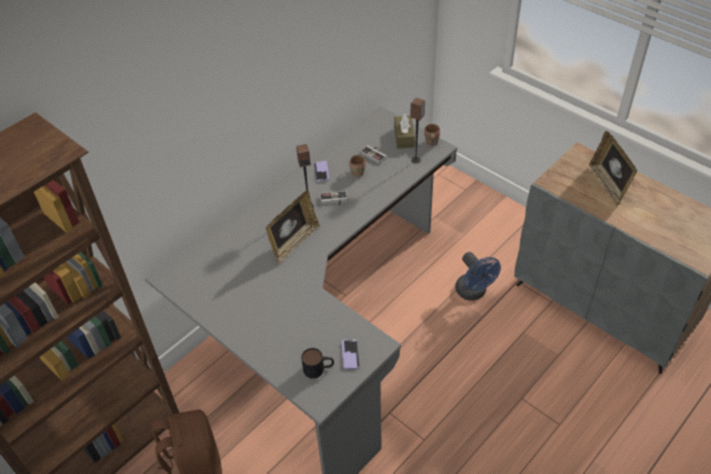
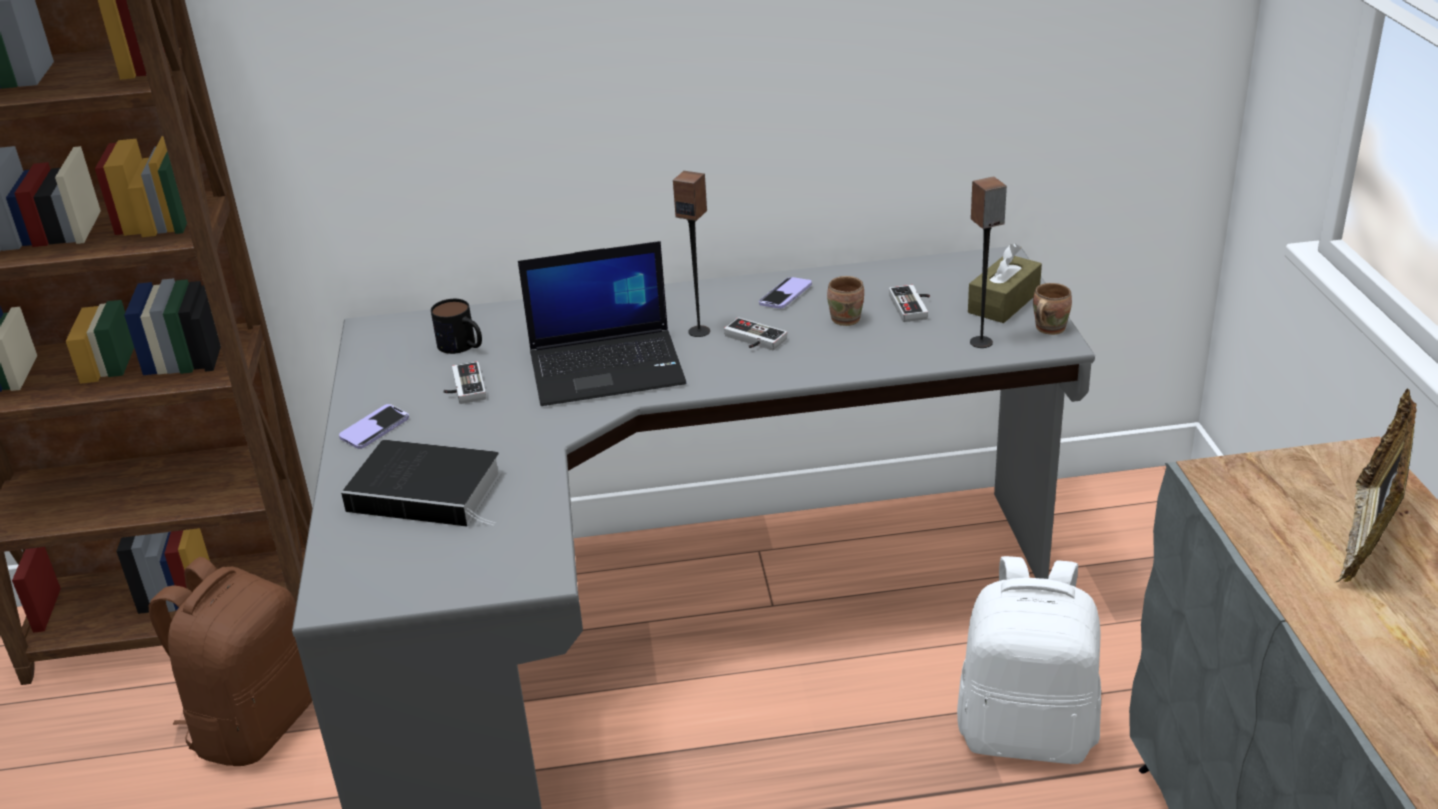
camera: 40 degrees right, 15 degrees down
picture frame [266,190,320,264] -> laptop [518,241,686,406]
mug [301,348,334,378] -> mug moved to [431,299,482,354]
phone [342,339,360,369] -> phone moved to [339,404,409,449]
blue fan [455,252,501,300] -> white backpack [957,556,1101,764]
none -> book [341,440,502,527]
none -> game controller [443,361,486,404]

